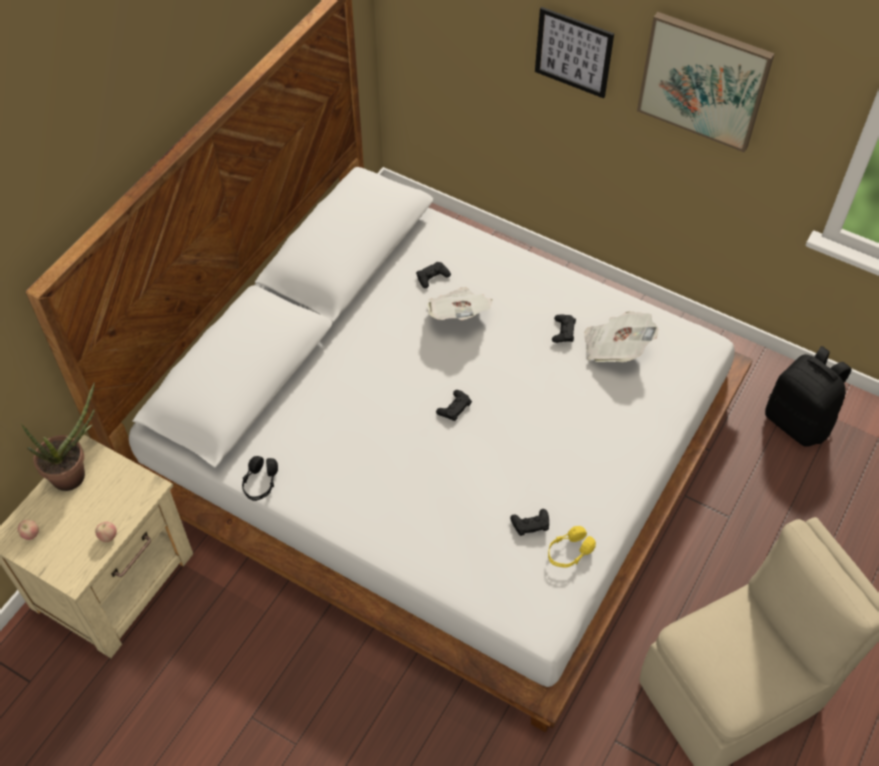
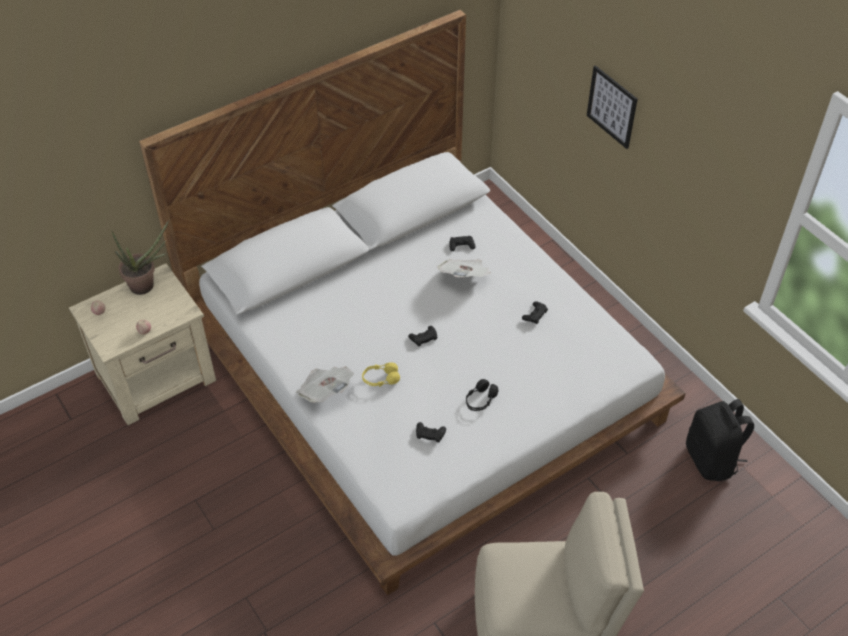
camera: 25 degrees right, 5 degrees down
black headphones [242,456,278,501] -> black headphones moved to [466,379,498,411]
yellow headphones [548,526,596,568] -> yellow headphones moved to [362,362,400,387]
newspaper [584,311,658,362] -> newspaper moved to [296,367,354,403]
picture [637,12,775,152] -> none

